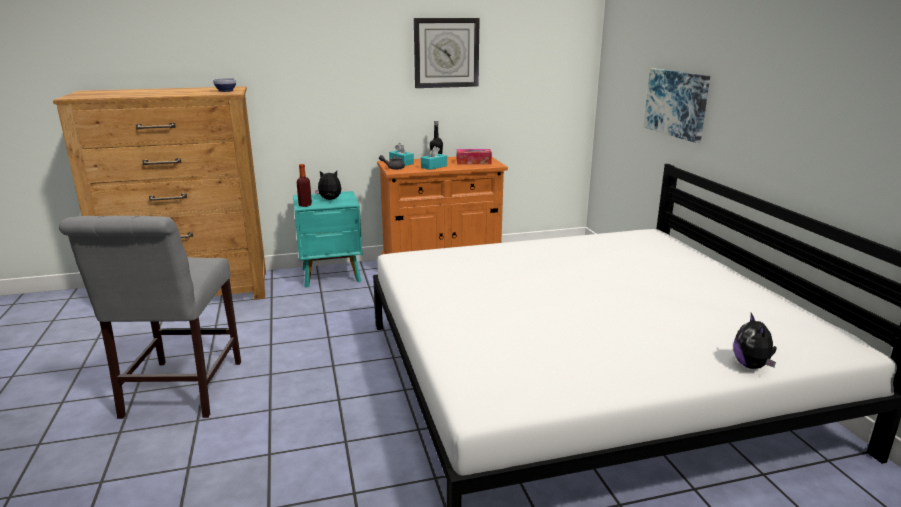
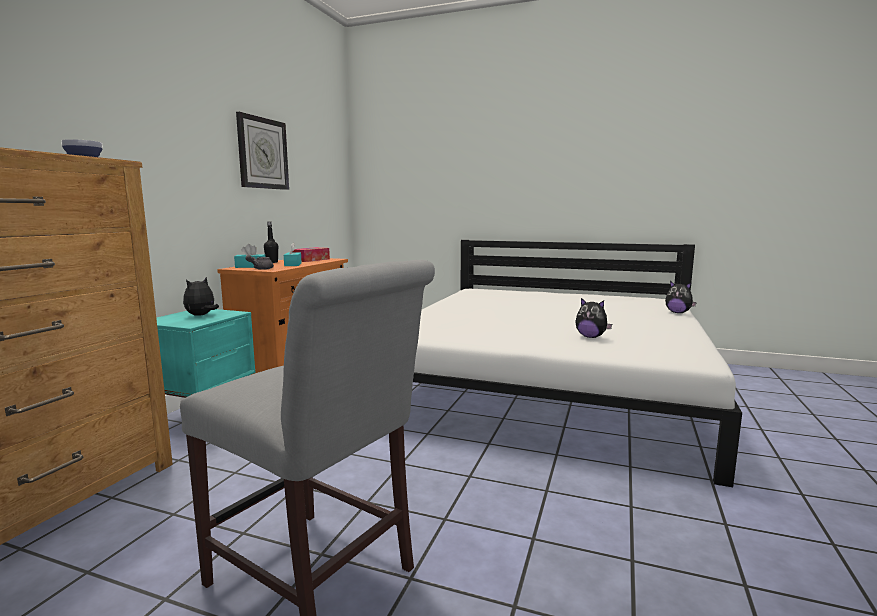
camera: 55 degrees left, 10 degrees down
bottle [297,164,312,207] -> none
picture [643,68,710,143] -> none
none -> plush toy [575,298,612,338]

